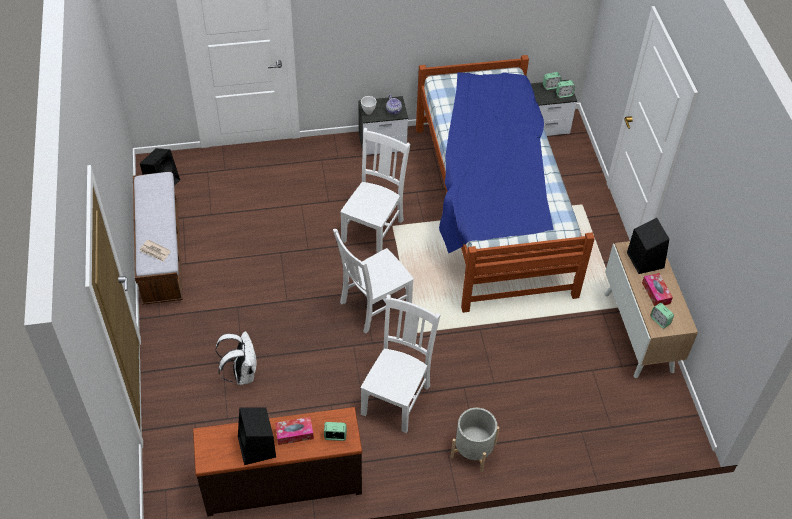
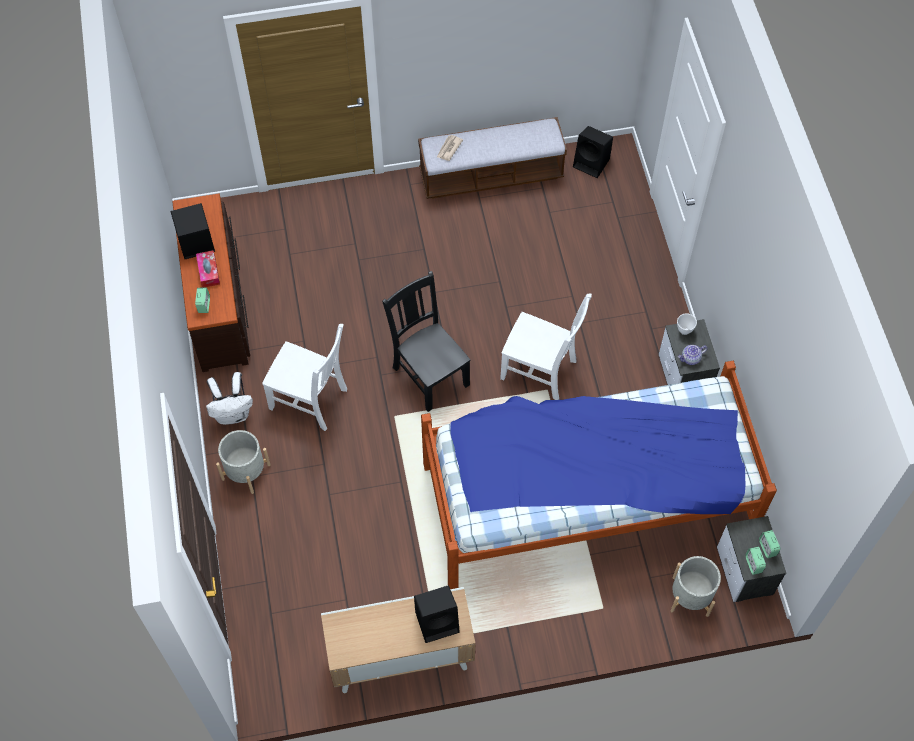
camera: 90 degrees right, 10 degrees up
white backpack [215,331,257,385] -> white backpack moved to [206,372,253,425]
white chair [333,229,414,334] -> black chair [382,271,470,412]
tissue box [642,273,673,306] -> none
alarm clock [650,303,674,328] -> none
none -> grey planter [671,556,721,617]

